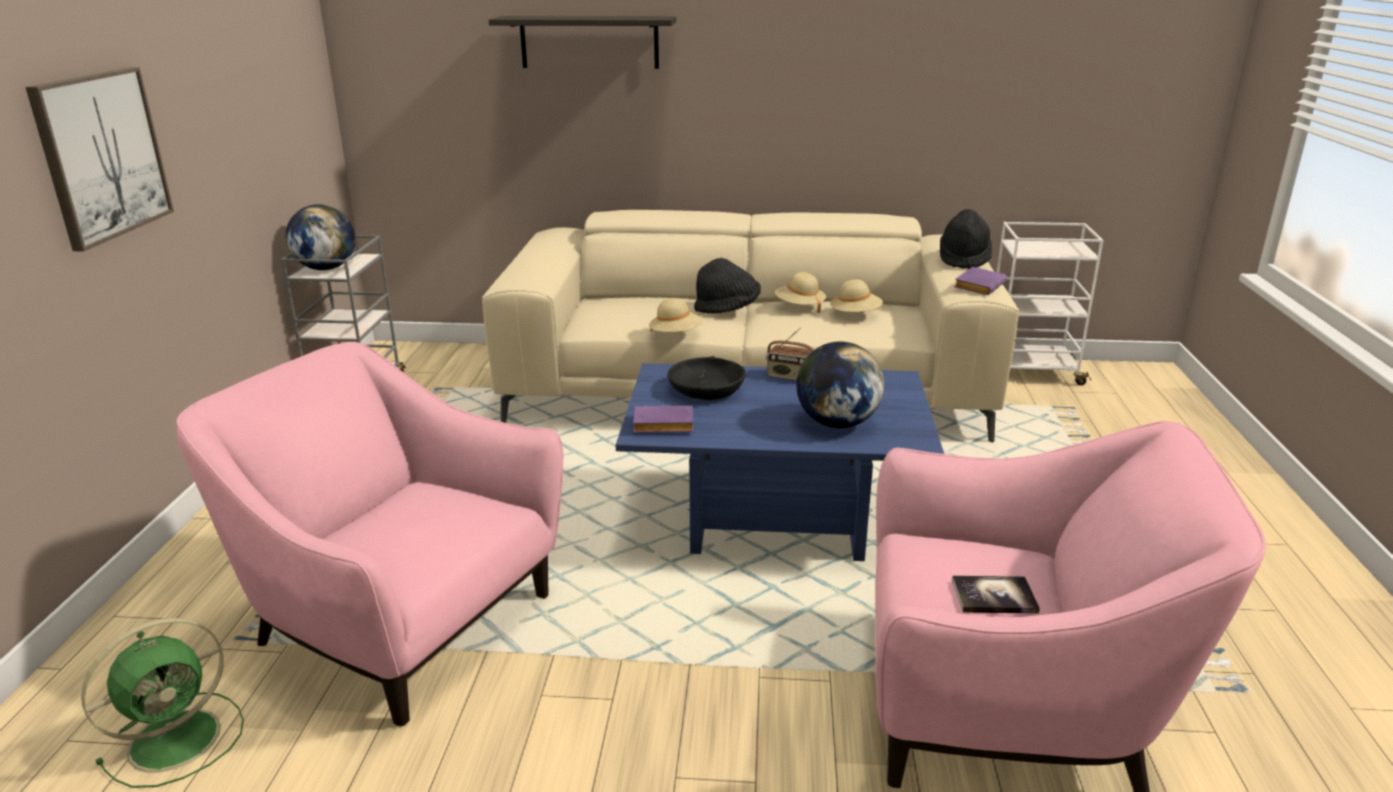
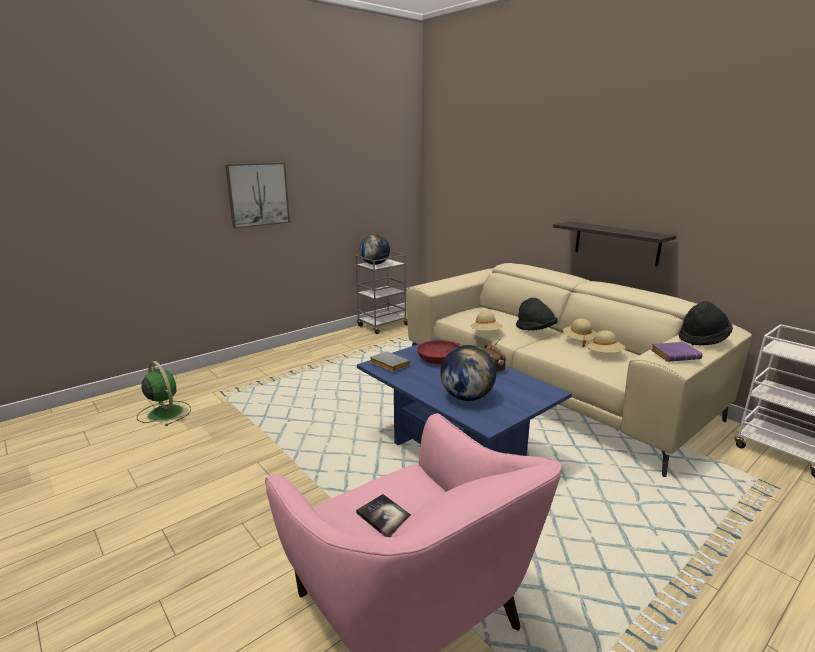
camera: 45 degrees right, 5 degrees down
green fan [81,618,244,788] -> green fan turned 135 degrees counterclockwise [137,361,191,426]
pink armchair [176,342,563,726] -> none
shelf [489,16,677,69] -> shelf moved to [553,221,677,267]
purple book [633,405,693,433] -> grey book [370,351,410,372]
black bowl [668,356,746,400] -> red bowl [417,340,460,364]

